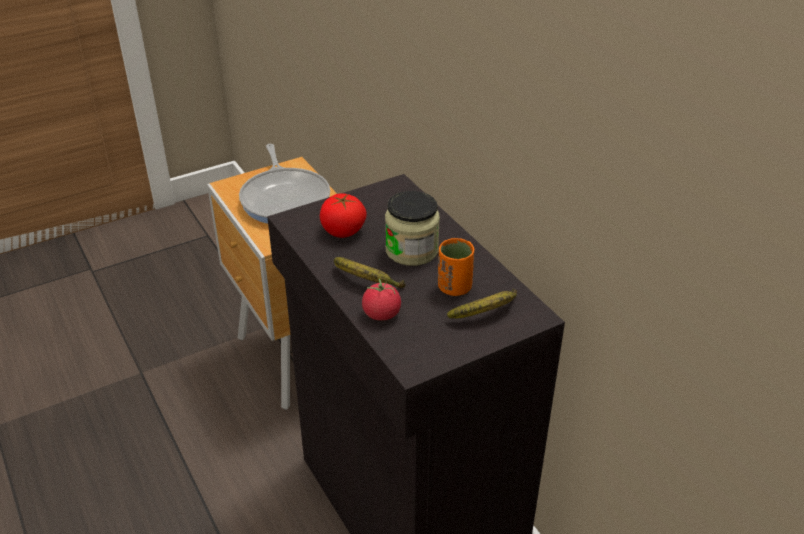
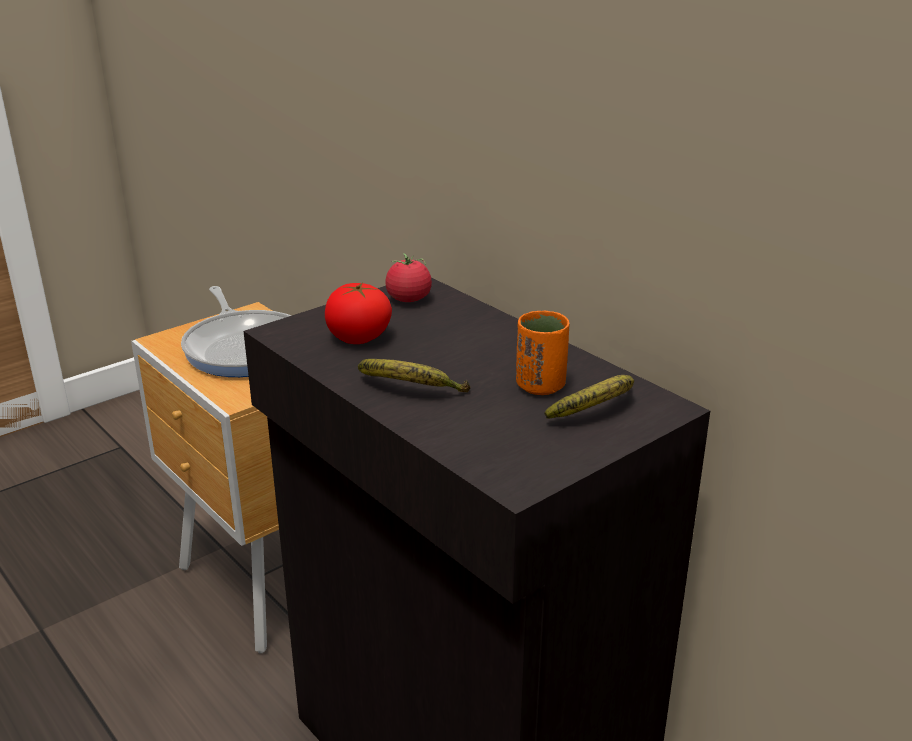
camera: 10 degrees left, 10 degrees down
tomato [362,279,401,321] -> tomato moved to [385,253,432,302]
jar [385,191,440,266] -> none

